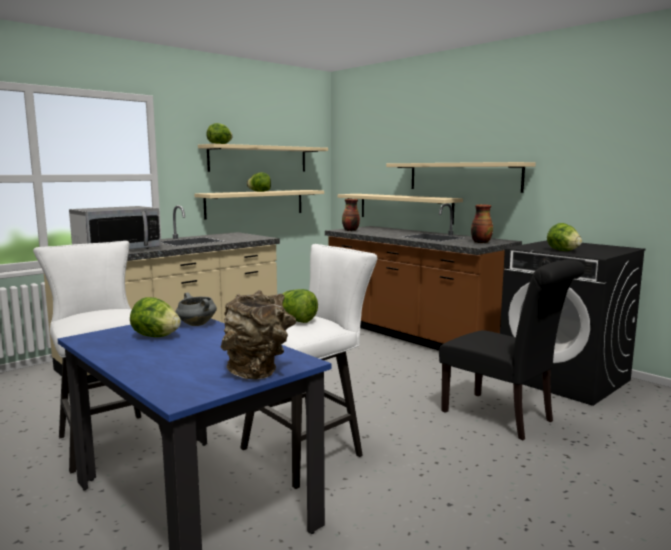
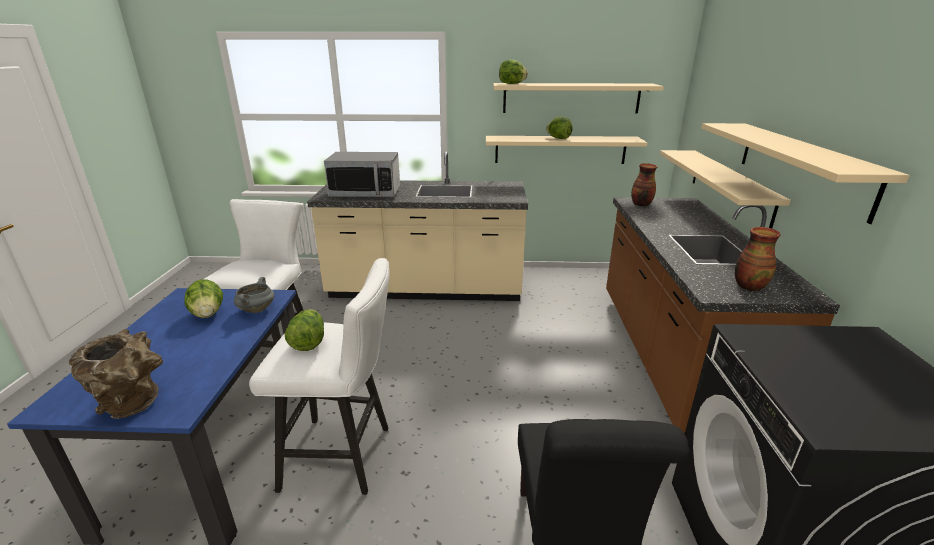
camera: 45 degrees right, 15 degrees up
lettuce [547,223,582,251] -> none

